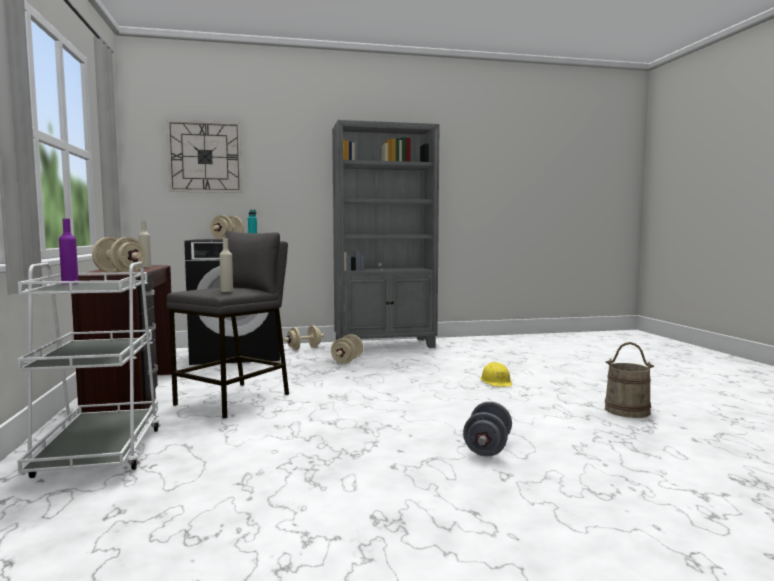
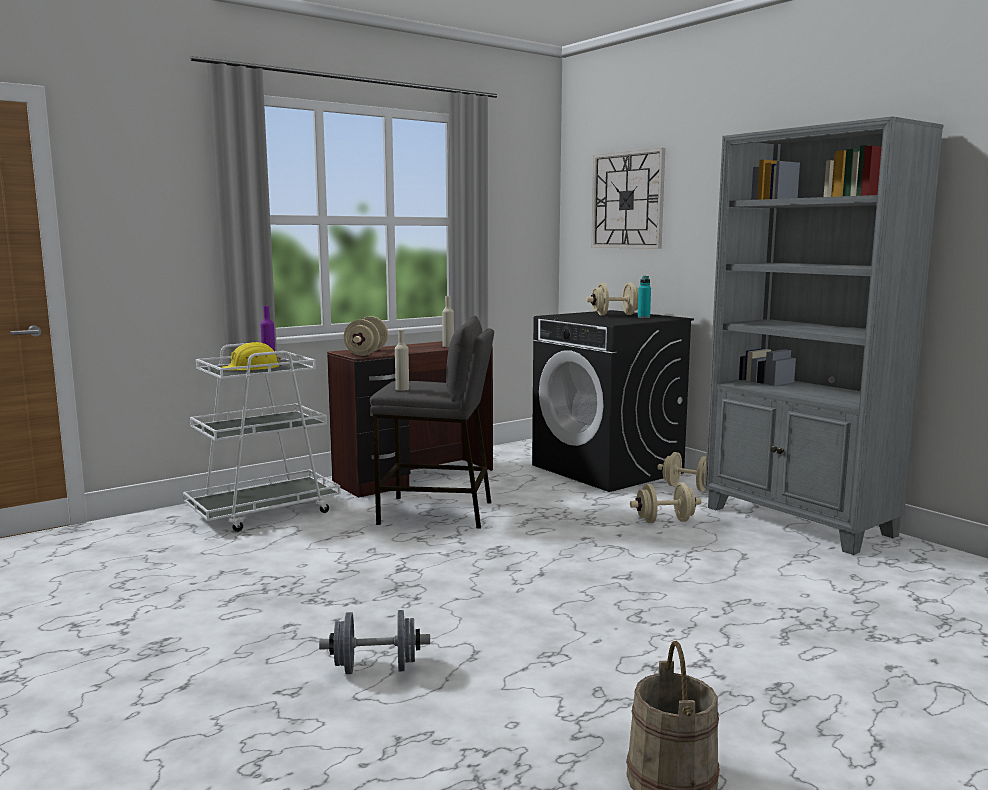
camera: 65 degrees right, 5 degrees up
yellow hard hat [480,362,512,387] -> yellow hard hat moved to [221,342,281,371]

